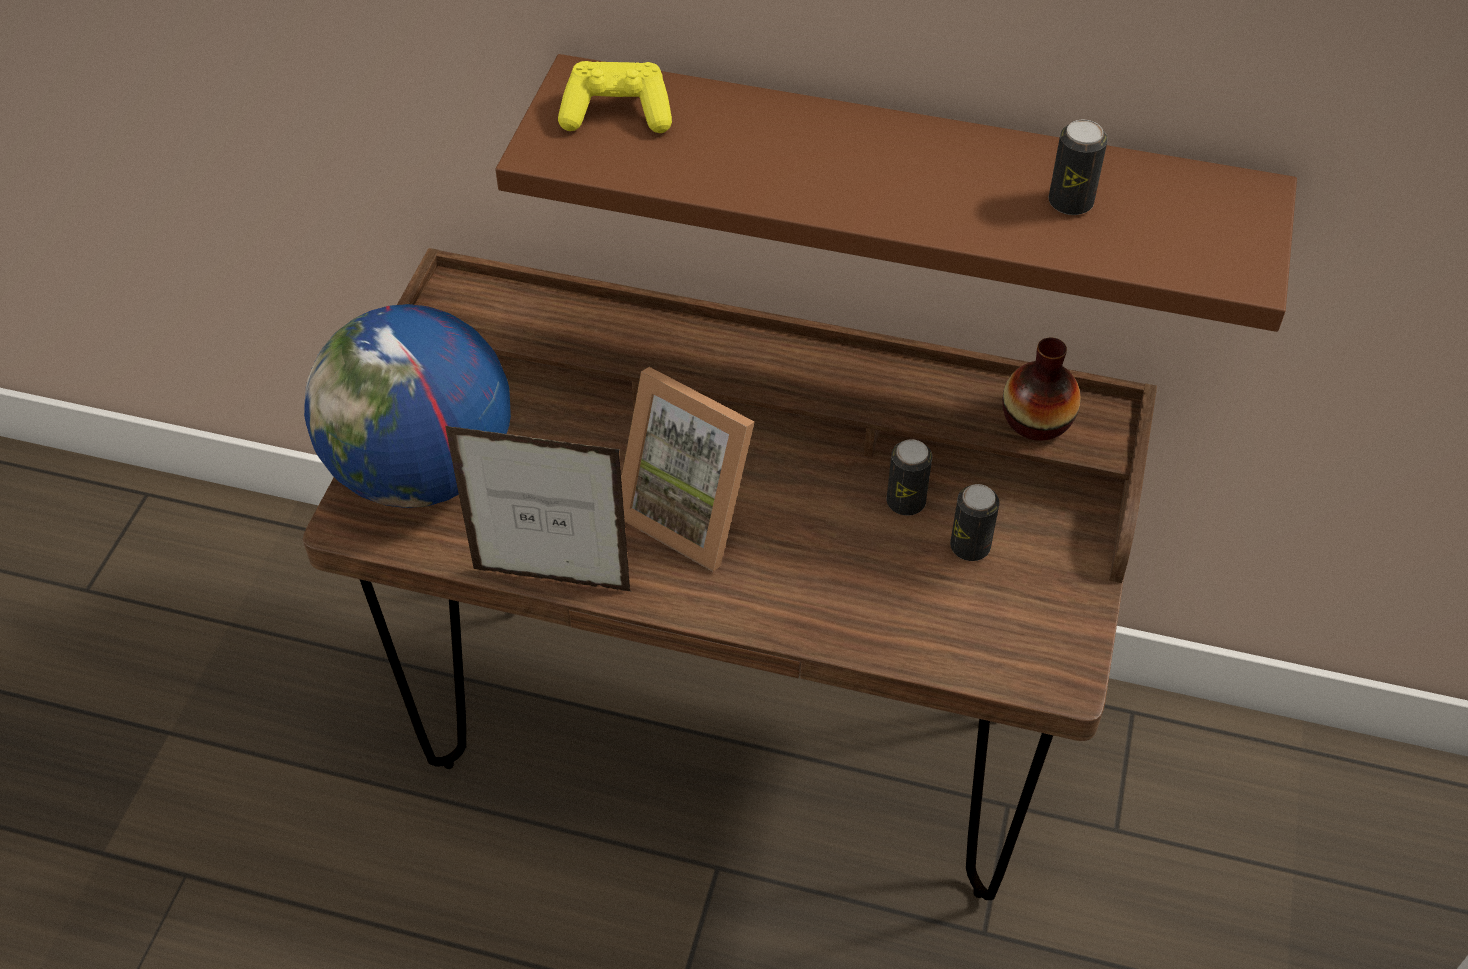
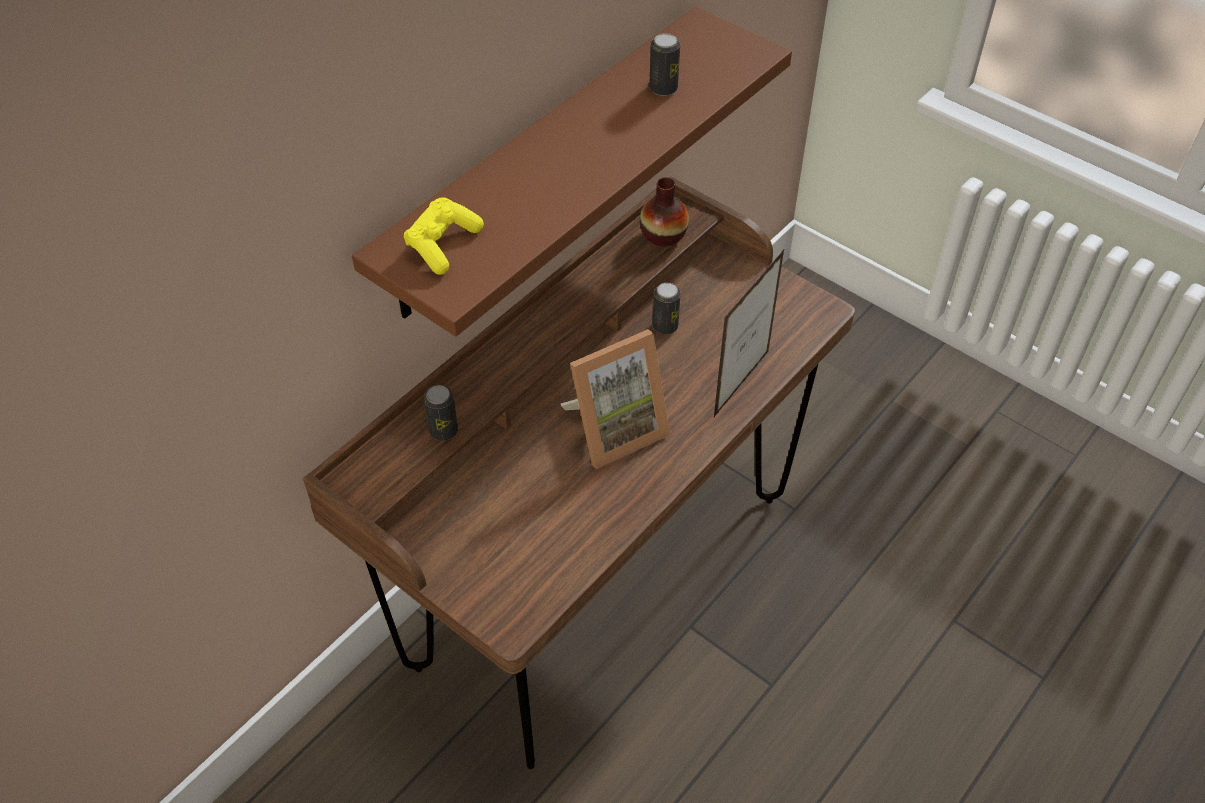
camera: 65 degrees left, 0 degrees up
globe [304,304,511,508] -> none
picture frame [445,426,632,592] -> picture frame moved to [714,250,784,417]
can [950,484,999,561] -> can moved to [423,385,458,441]

